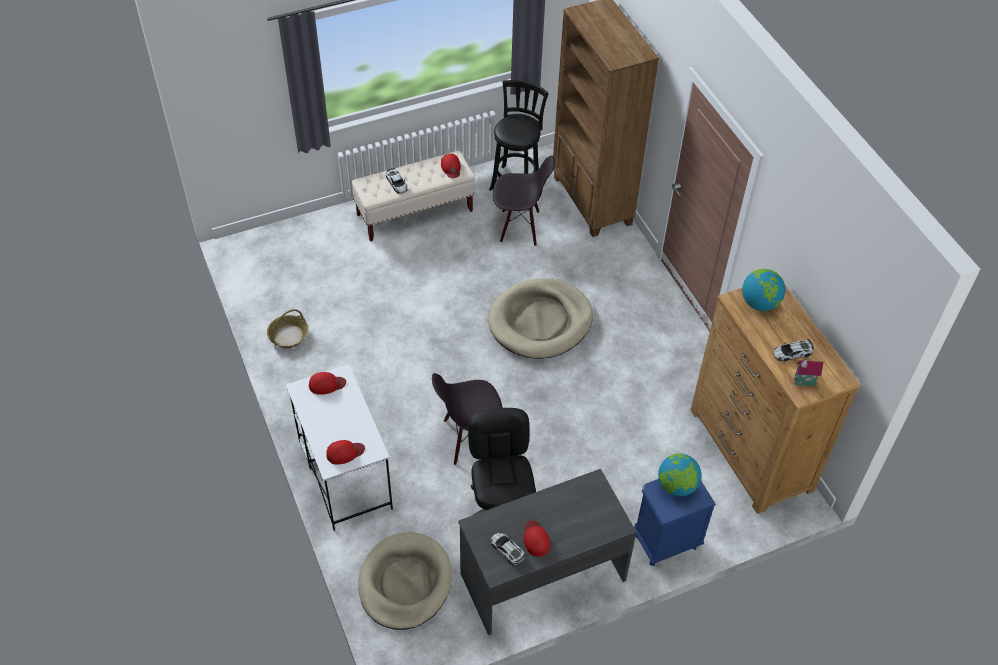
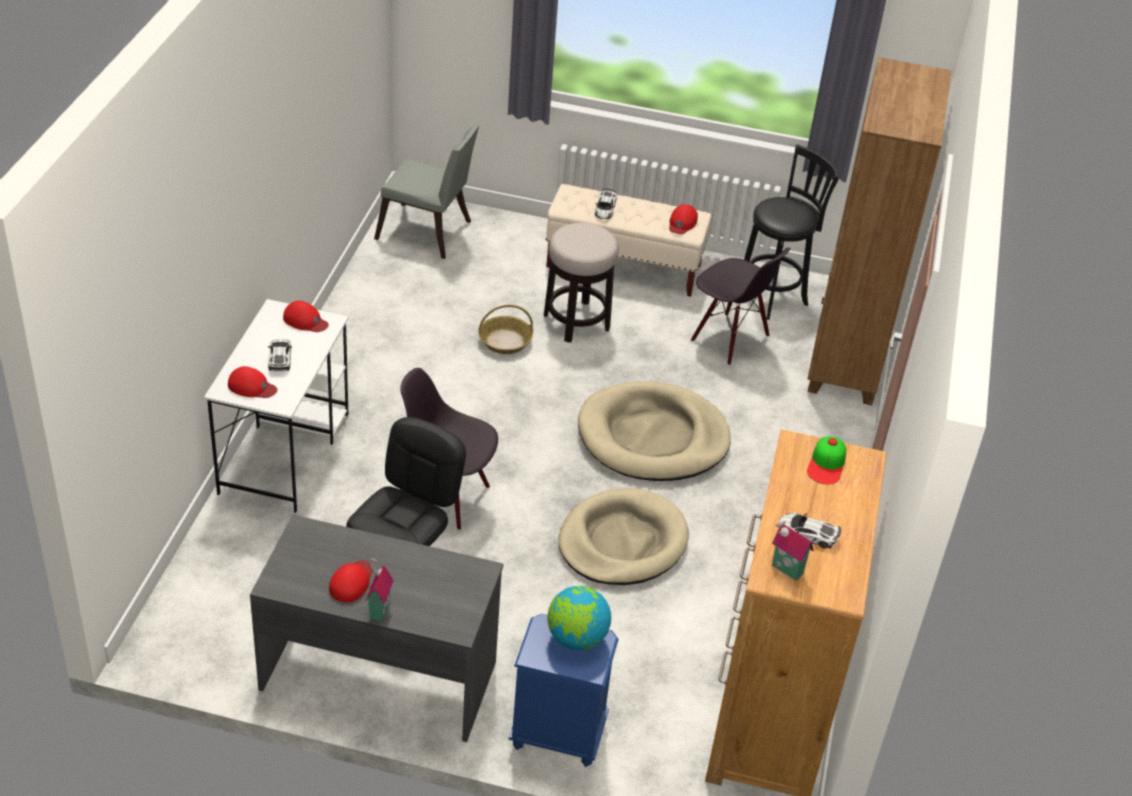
camera: 35 degrees right, 10 degrees down
basket [267,309,308,348] -> basket moved to [479,305,533,354]
beige dog bed [358,532,452,630] -> beige dog bed moved to [559,488,689,585]
toy car [490,533,525,566] -> toy car moved to [268,339,292,371]
globe [742,269,785,311] -> cap [807,436,846,485]
none -> toy house [365,555,394,622]
none -> grey chair [374,125,479,259]
none -> stool [544,223,619,343]

